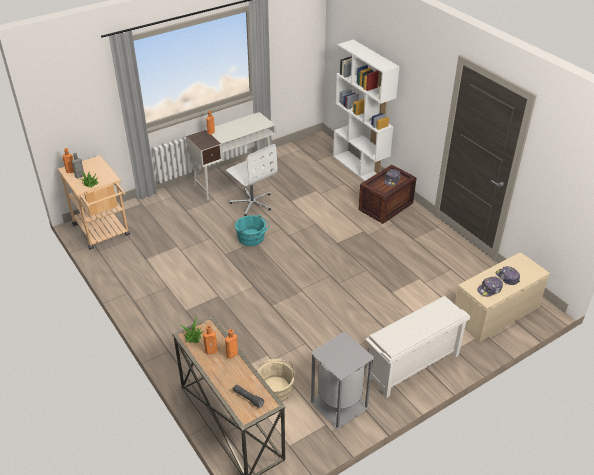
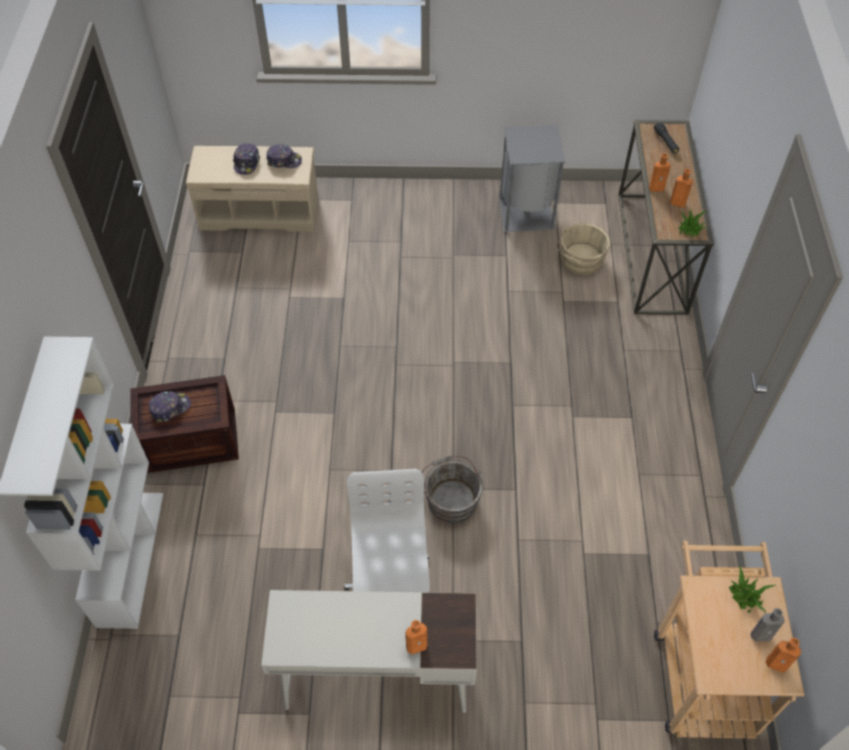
camera: 145 degrees left, 15 degrees up
turquoise bucket [235,214,269,246] -> grey bucket [422,455,483,523]
white shoe rack [365,296,470,398] -> none

